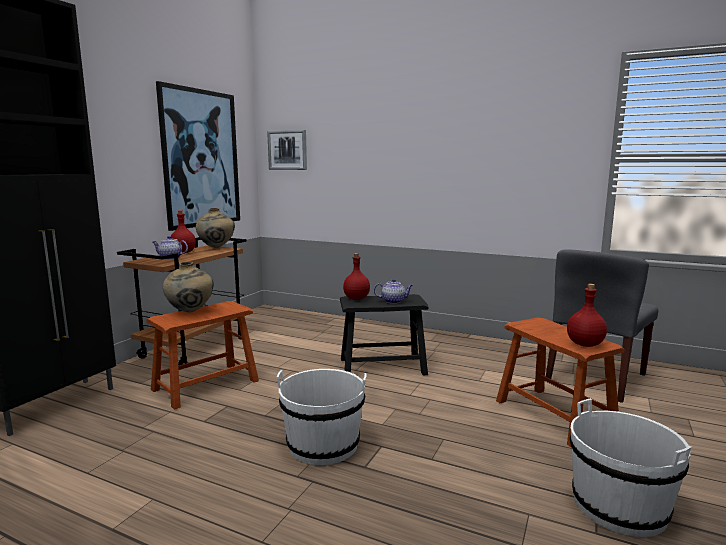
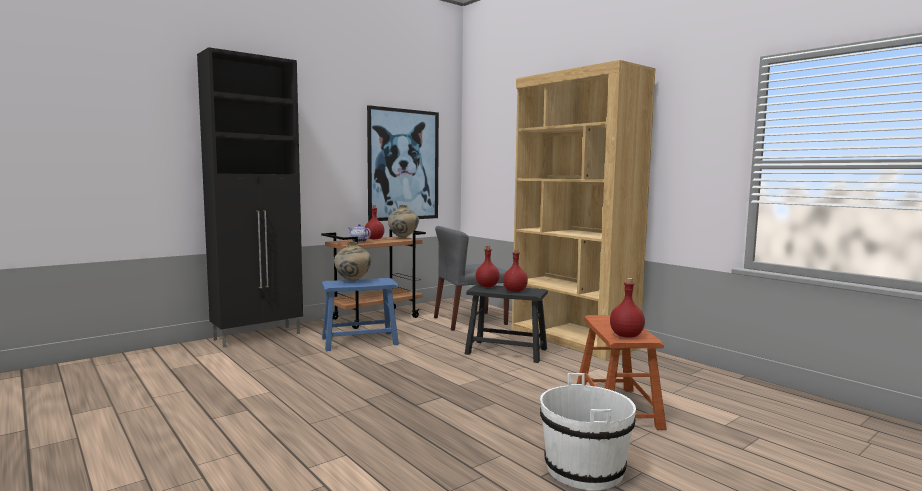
camera: 25 degrees right, 5 degrees down
brown stool [146,301,259,409] -> blue stool [322,278,399,351]
picture [267,130,307,170] -> none
white bucket [277,369,366,465] -> none
teapot [374,279,413,304] -> red bottle [503,249,528,292]
grey chair [546,249,658,403] -> grey chair moved to [434,226,509,331]
none -> brown bookcase [512,60,656,360]

